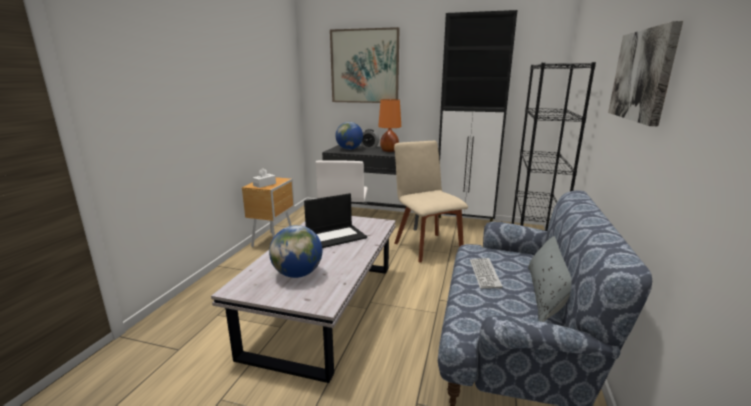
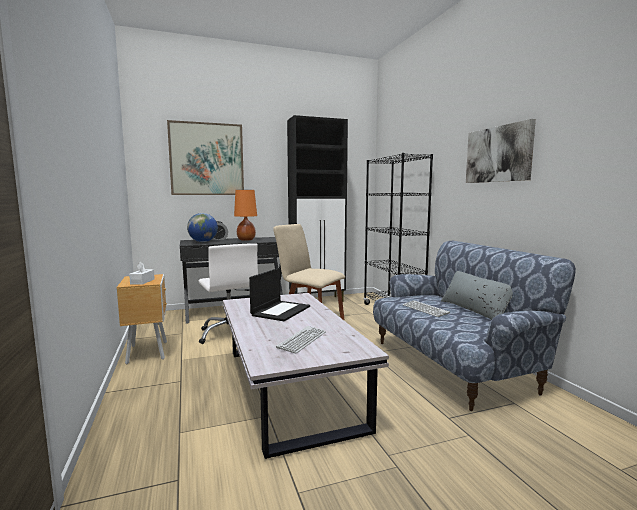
camera: 35 degrees left, 10 degrees down
globe [269,225,322,278] -> keyboard [276,326,326,354]

